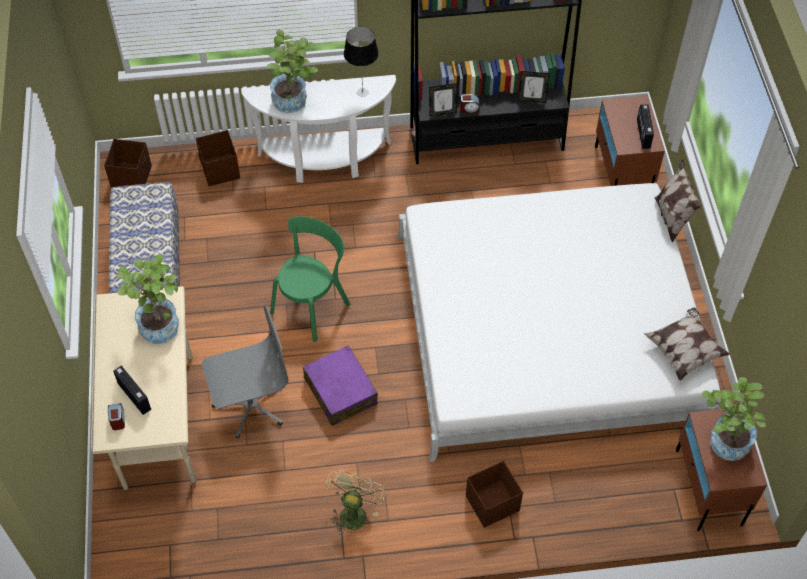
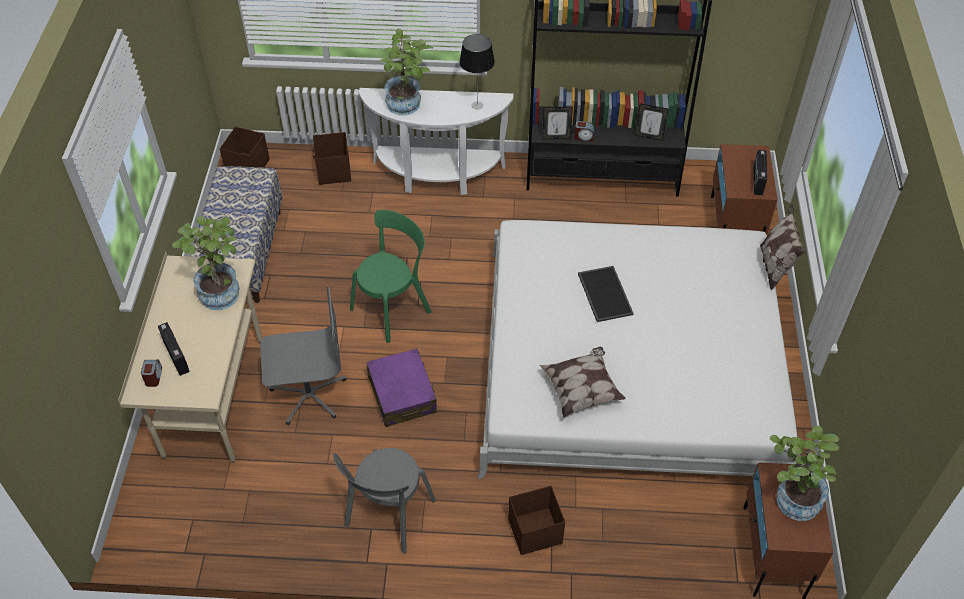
camera: 10 degrees right, 5 degrees down
green fan [325,471,385,535] -> grey chair [333,448,436,554]
pillow [644,307,730,381] -> pillow moved to [540,347,626,418]
none -> tray [578,266,634,322]

